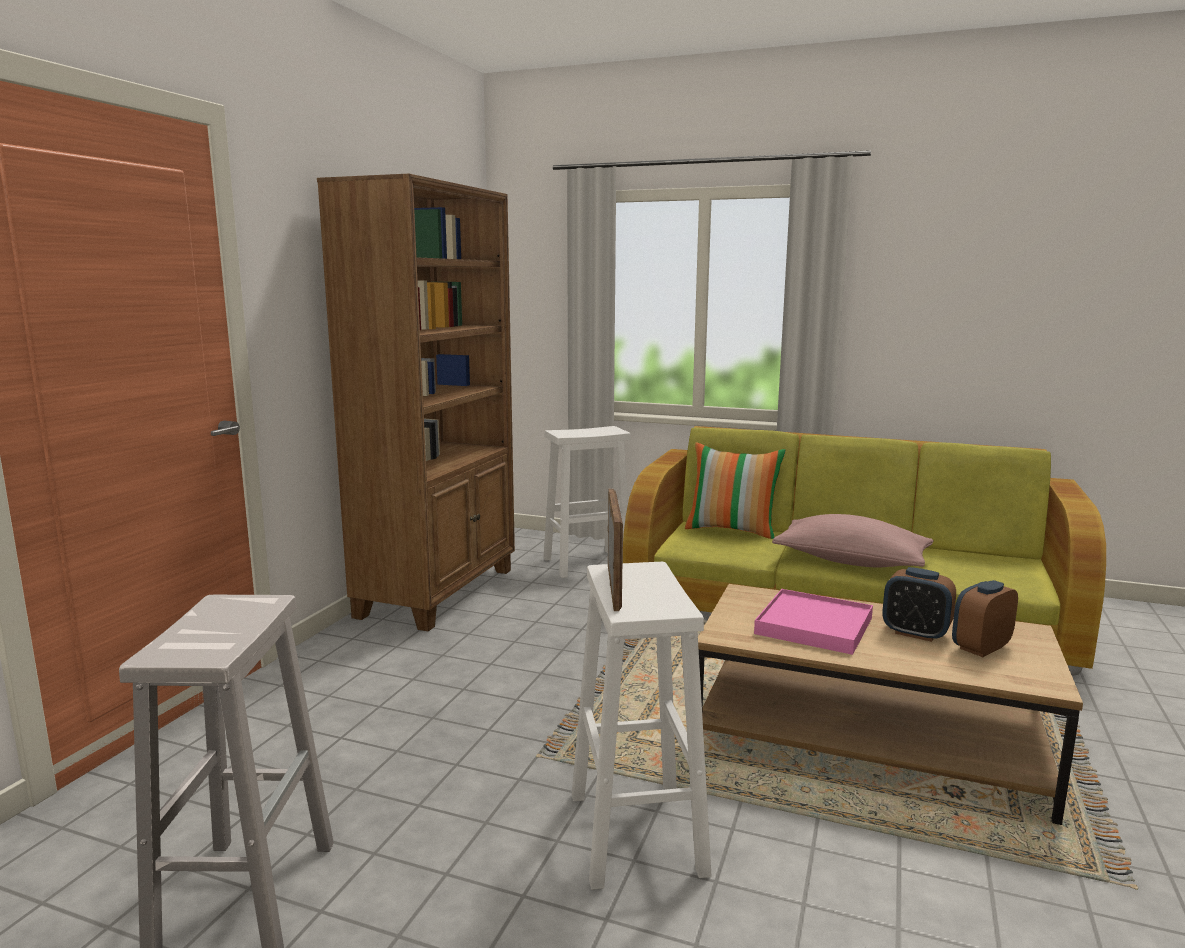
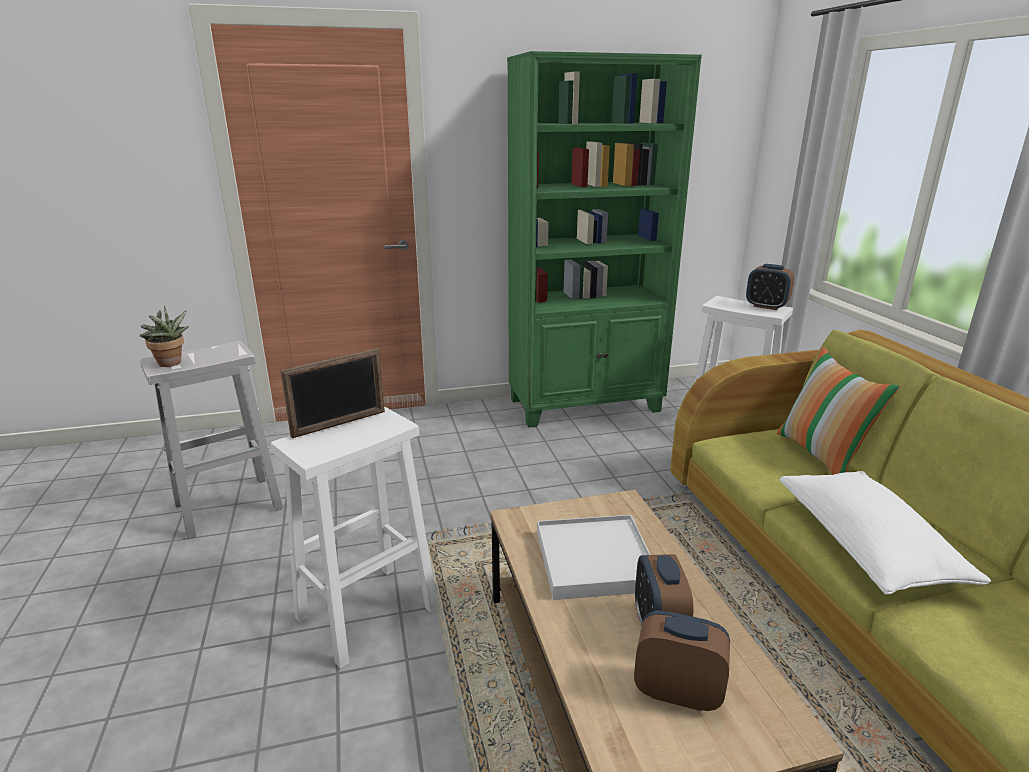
camera: 55 degrees right, 10 degrees up
brown bookcase [317,174,515,631] -> green bookcase [507,51,702,427]
pink tray [754,589,873,655] -> white tray [537,515,651,600]
pink pillow [772,514,934,568] -> white pillow [780,471,991,595]
none -> potted plant [140,306,189,367]
none -> alarm clock [746,264,794,310]

